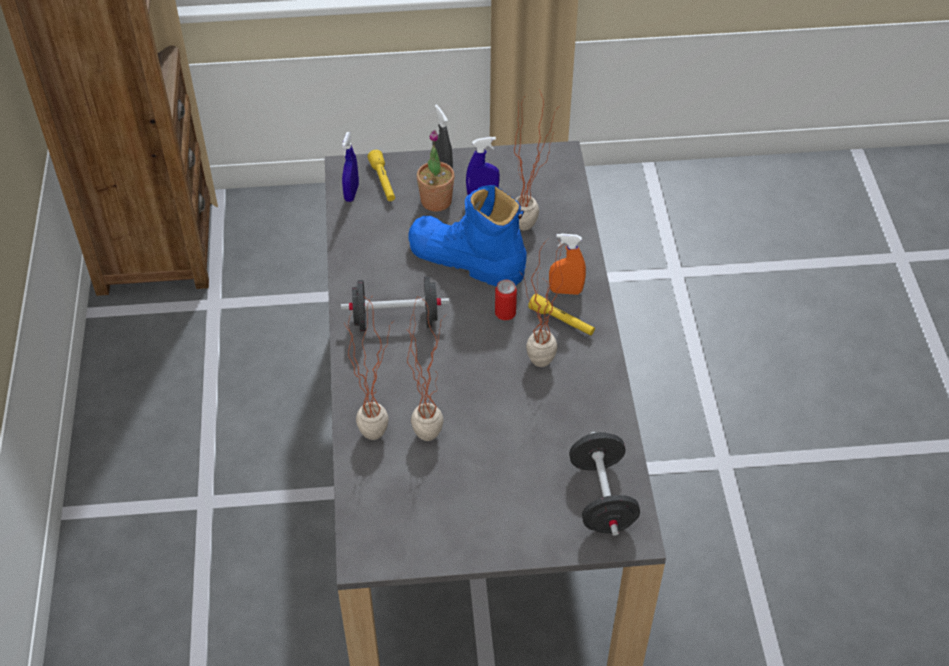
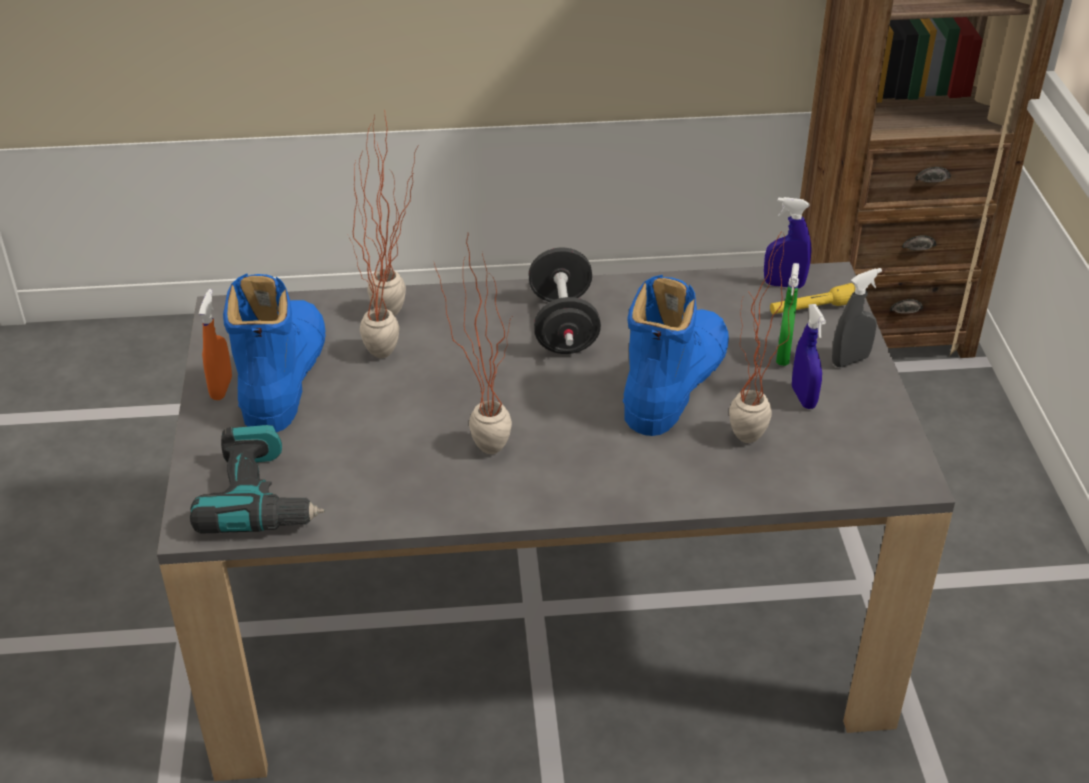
camera: 90 degrees right, 10 degrees down
potted plant [417,130,455,212] -> green spray bottle [776,263,799,366]
can [495,280,517,320] -> none
yellow flashlight [528,293,595,336] -> none
orange spray bottle [549,233,586,295] -> orange spray bottle moved to [199,289,232,400]
black dumbbell [569,432,640,536] -> power drill [190,425,325,534]
none -> blue boot [223,274,325,433]

